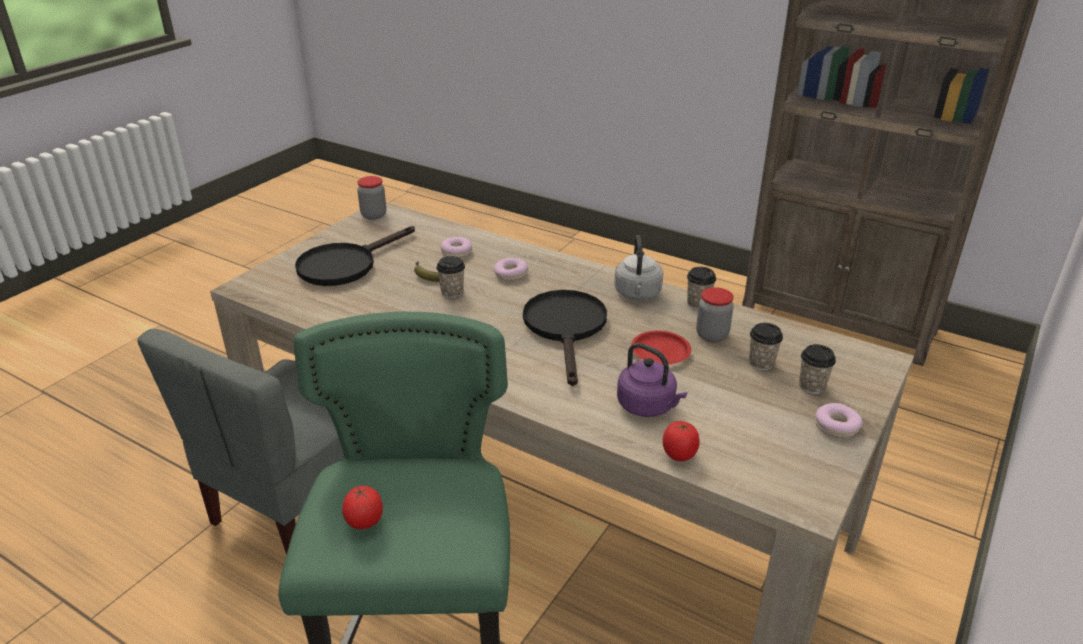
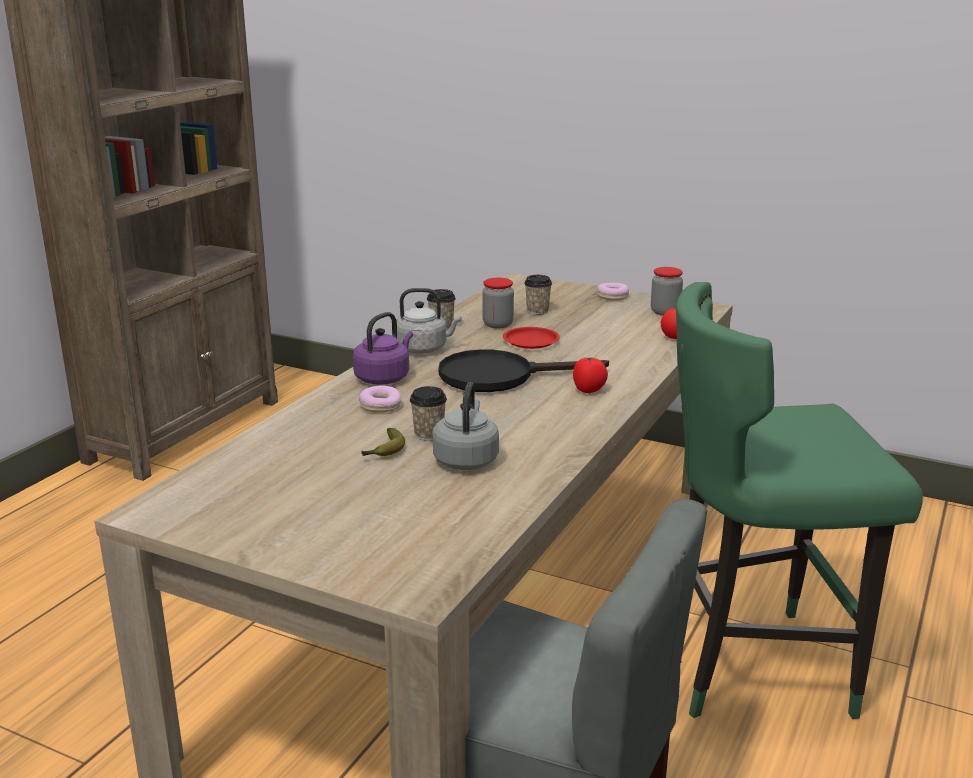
camera: 95 degrees left, 10 degrees down
black frying pan [295,226,415,286] -> none
tomato [342,485,383,529] -> tomato moved to [573,357,608,393]
jar [357,176,386,220] -> jar moved to [651,267,683,316]
donut [441,237,472,258] -> none
purple kettle [617,343,687,417] -> purple kettle moved to [353,312,413,385]
cup [799,344,836,394] -> none
none -> grey kettle [433,382,499,470]

